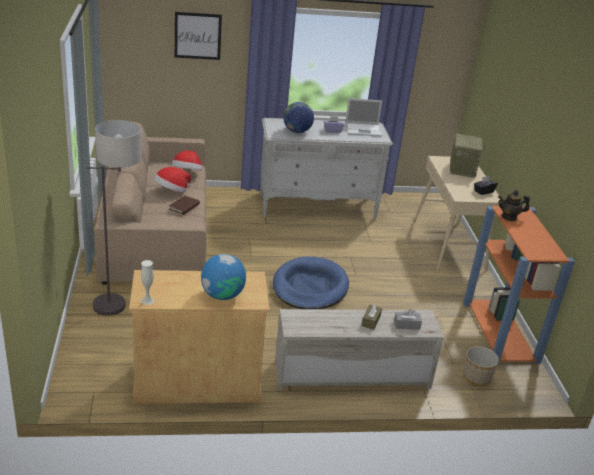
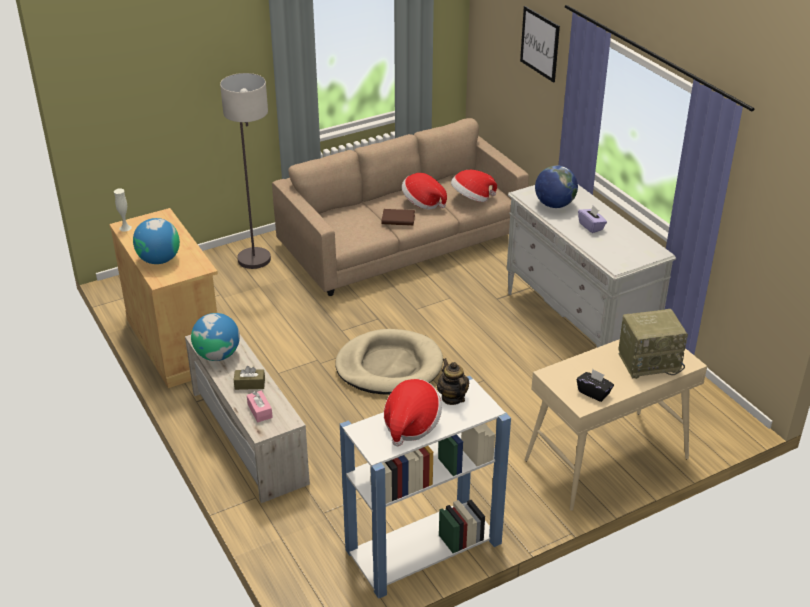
camera: 70 degrees right, 5 degrees up
blue dog bed [273,256,349,309] -> beige dog bed [335,329,443,395]
laptop [345,98,382,137] -> none
grey tissue box [394,309,422,330] -> pink tissue box [247,390,273,422]
orange bookcase [463,206,575,364] -> white bookcase [340,376,511,599]
planter [463,346,499,386] -> none
none -> globe [191,313,240,361]
none -> hat [384,379,442,446]

